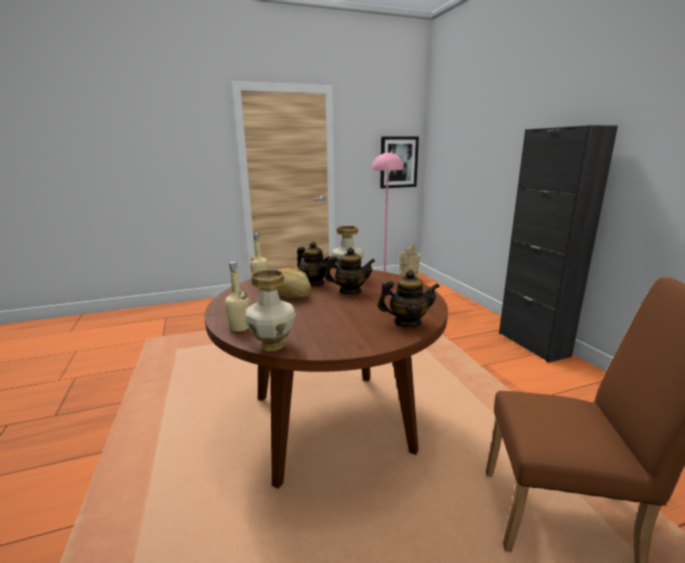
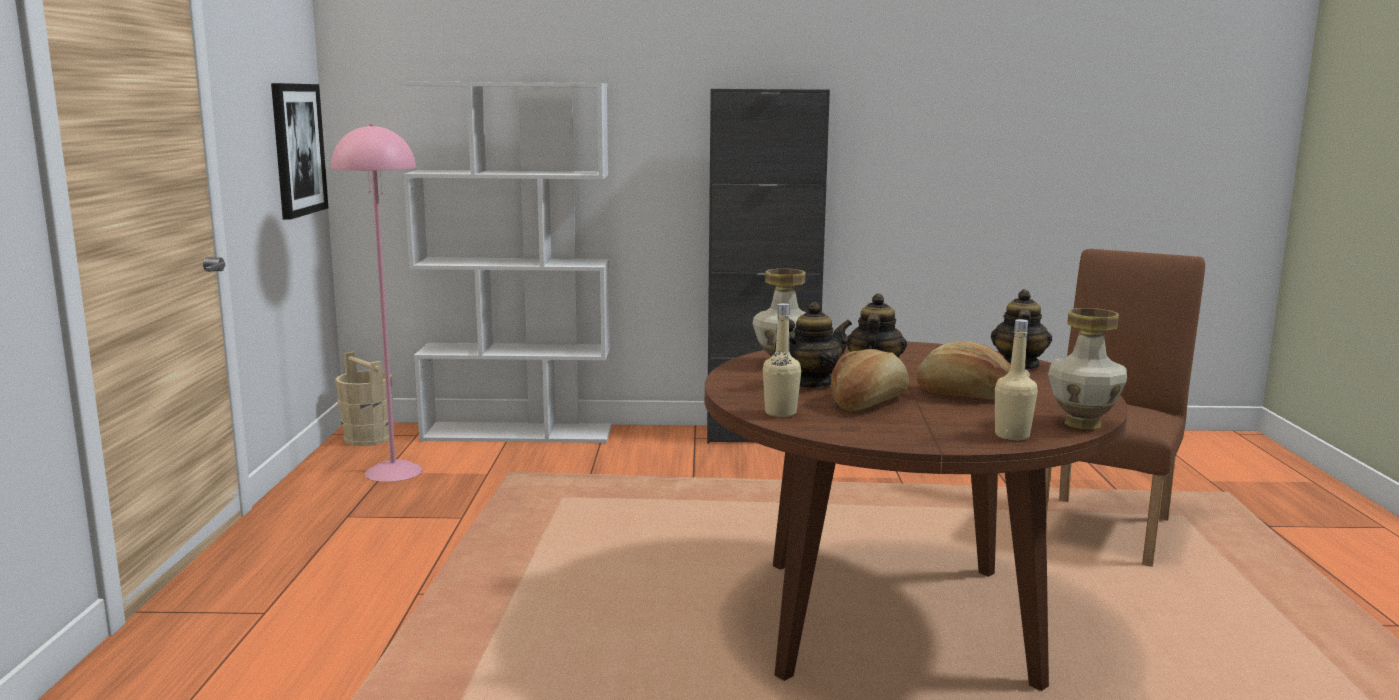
camera: 70 degrees left, 5 degrees down
none -> white bookcase [398,81,611,443]
none -> bread [917,341,1011,399]

